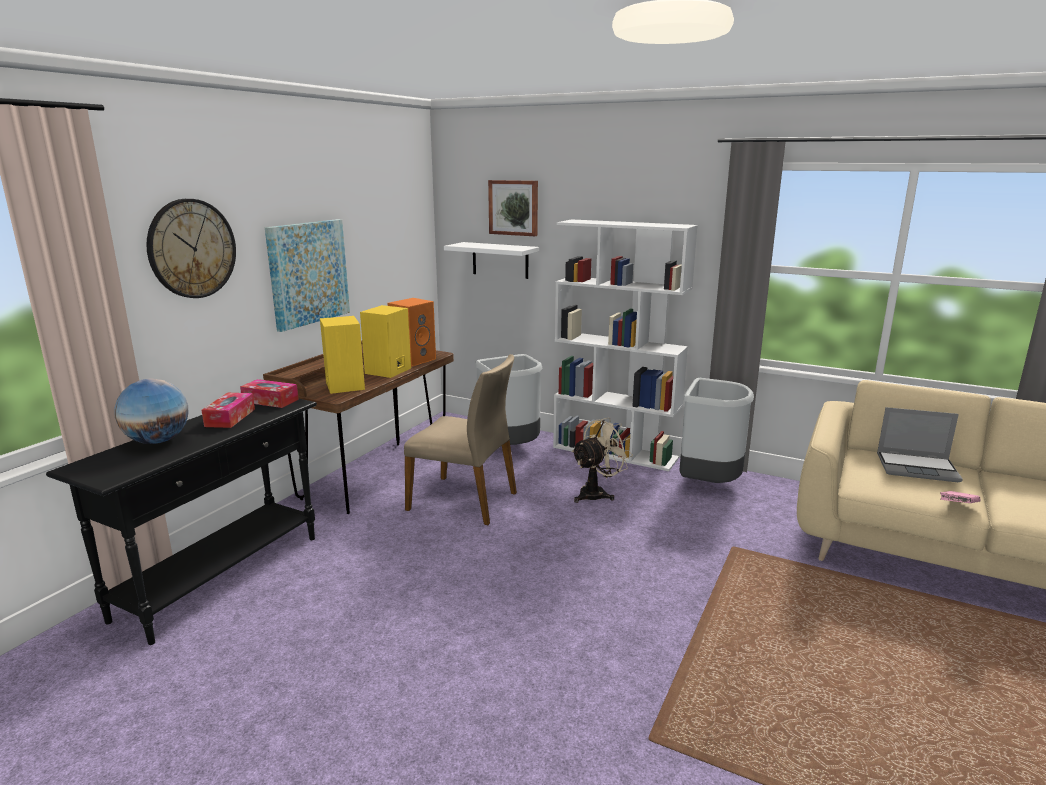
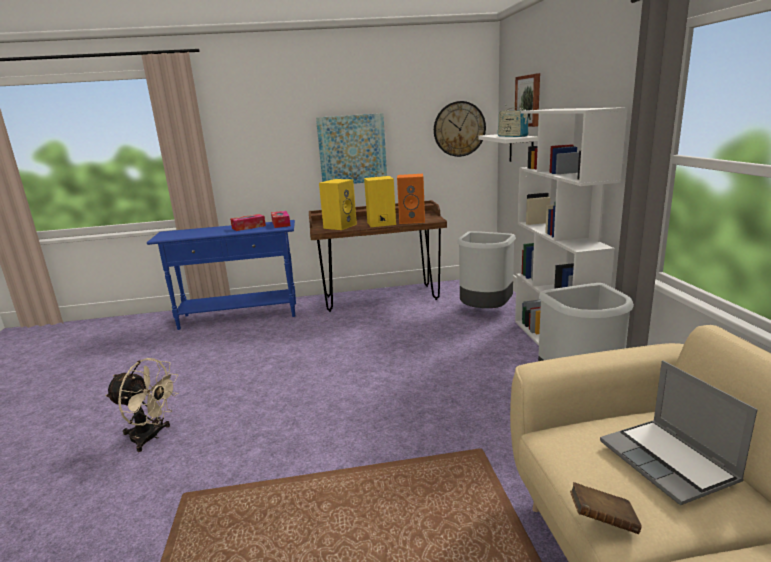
camera: 55 degrees right, 0 degrees up
black console table [46,398,317,645] -> blue console table [147,220,296,330]
globe [114,379,188,444] -> none
wall clock [147,199,236,298] -> wall clock moved to [434,101,486,157]
beige chair [404,354,517,525] -> none
beige fan [571,417,633,503] -> beige fan moved to [105,358,179,452]
pink book [940,491,980,503] -> brown book [570,482,641,534]
none -> radio [498,107,528,137]

